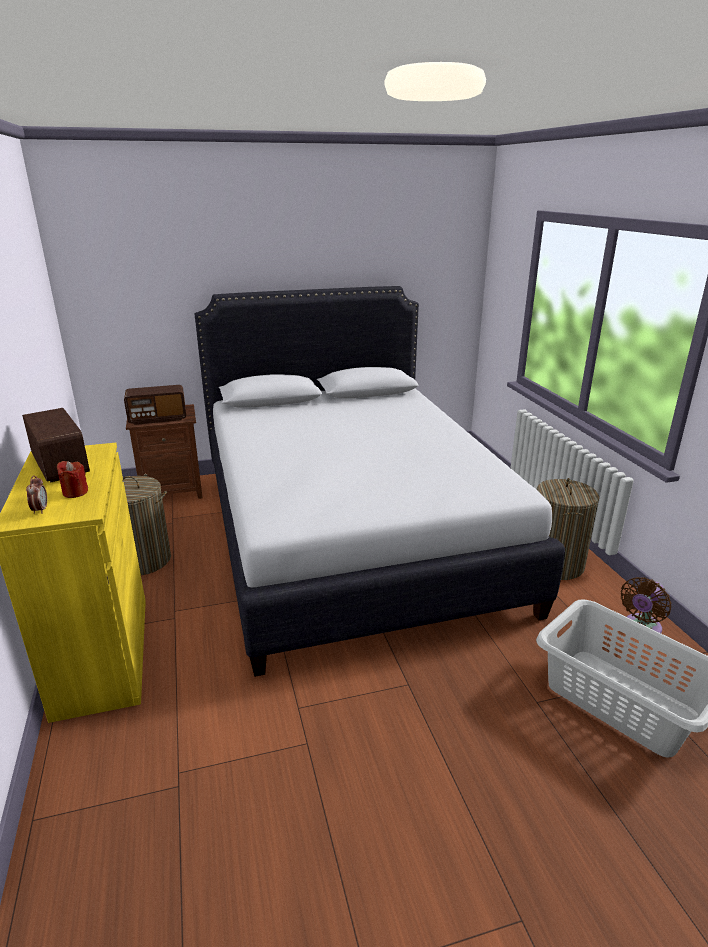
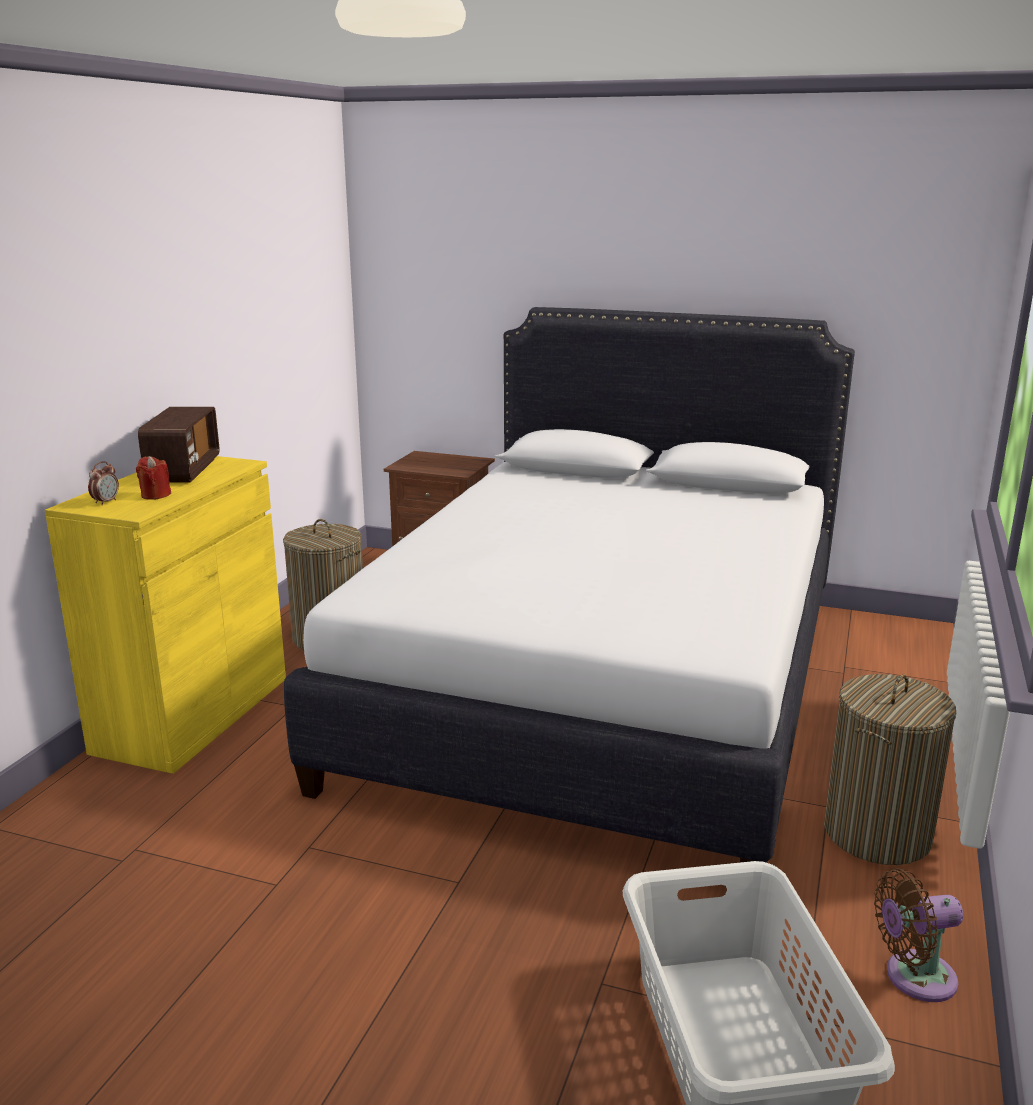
camera: 35 degrees right, 5 degrees down
radio [124,385,186,425] -> none

